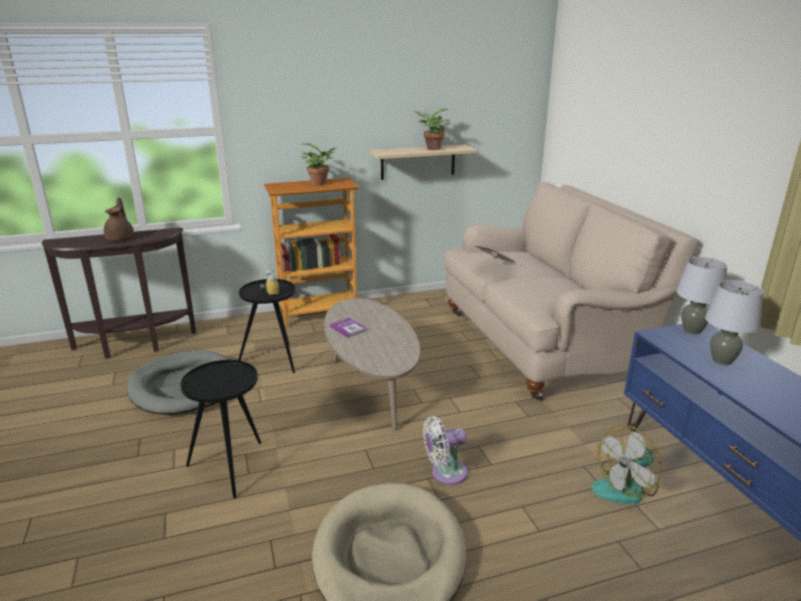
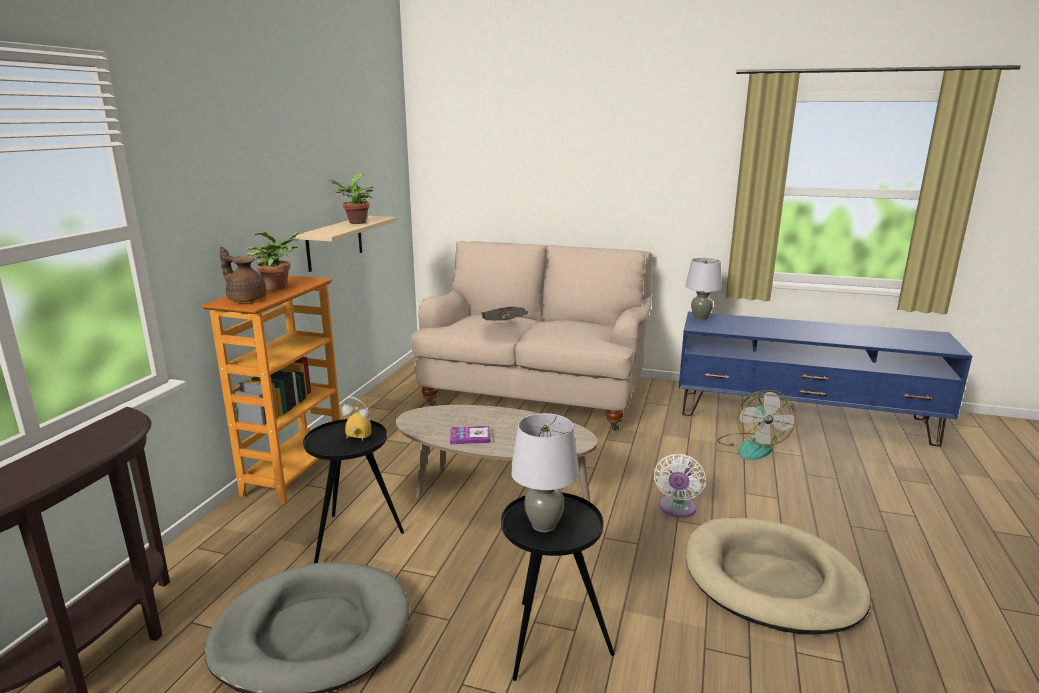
camera: 55 degrees left, 5 degrees down
brown teapot [104,197,134,241] -> brown teapot moved to [219,247,267,302]
grey table lamp [705,280,763,365] -> grey table lamp moved to [511,413,579,532]

